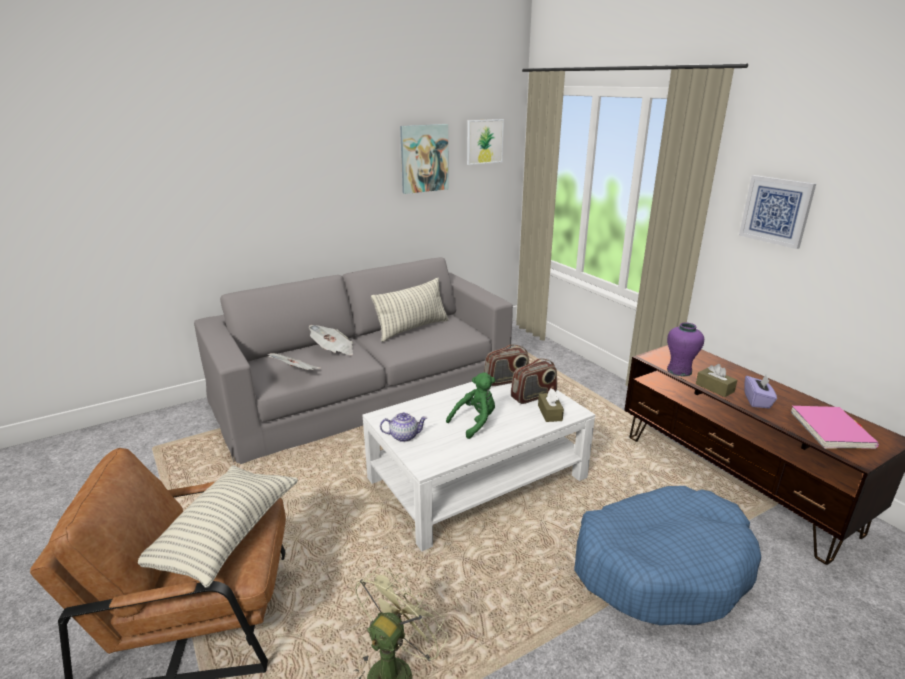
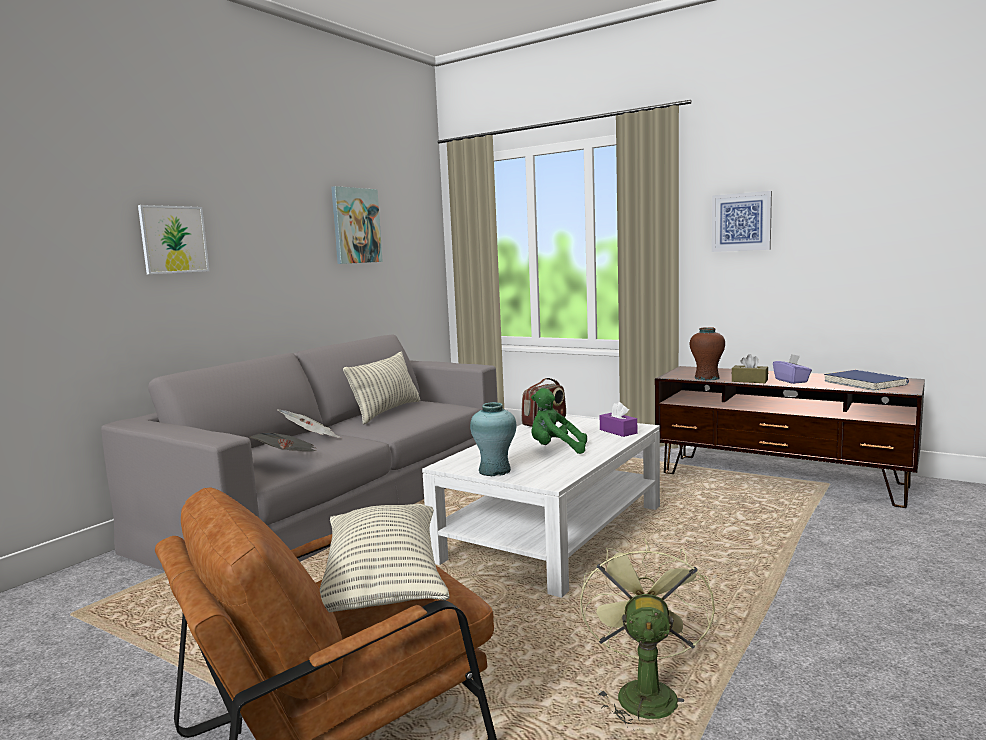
camera: 25 degrees left, 15 degrees down
teapot [380,412,427,442] -> turquoise vase [470,402,516,476]
green plush toy [446,372,495,439] -> green plush toy turned 105 degrees counterclockwise [531,388,587,454]
picture [467,119,504,165] -> picture moved to [138,205,209,274]
radio [511,358,557,404] -> none
brown tissue box [538,388,564,422] -> purple tissue box [600,402,637,437]
blue dog bed [574,486,761,626] -> none
purple vase [667,323,704,376] -> brown vase [690,327,725,381]
pink book [791,406,879,449] -> blue book [824,370,909,391]

